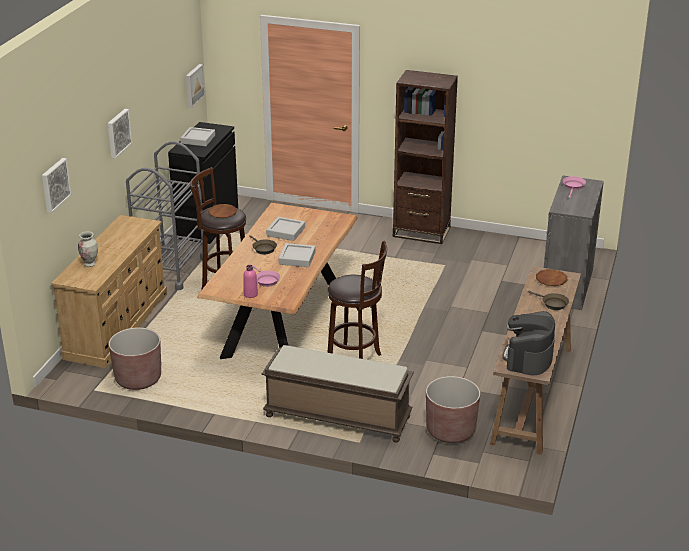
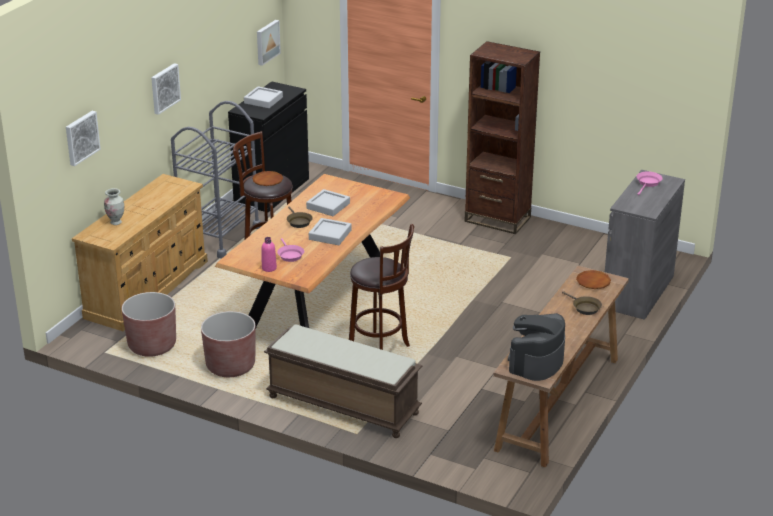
camera: 10 degrees right, 0 degrees up
brown planter [426,376,480,443] -> brown planter moved to [201,311,255,377]

